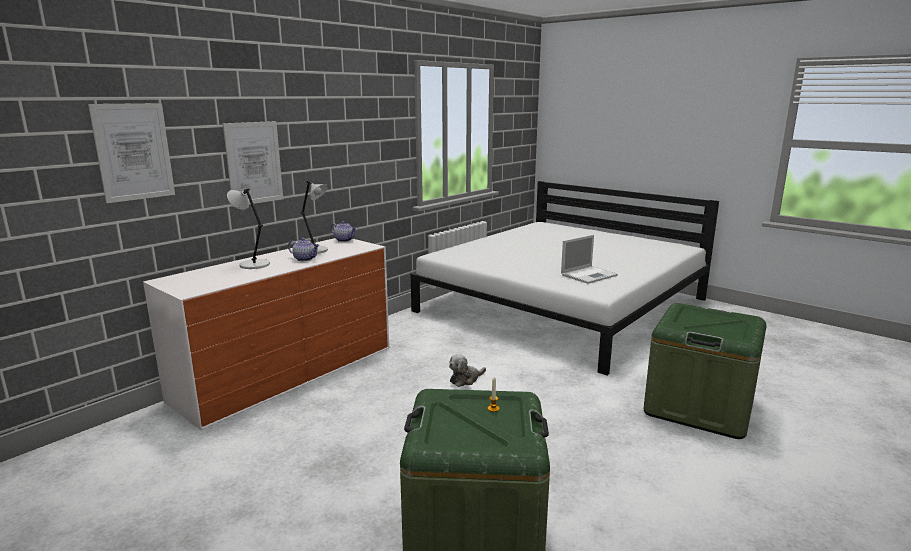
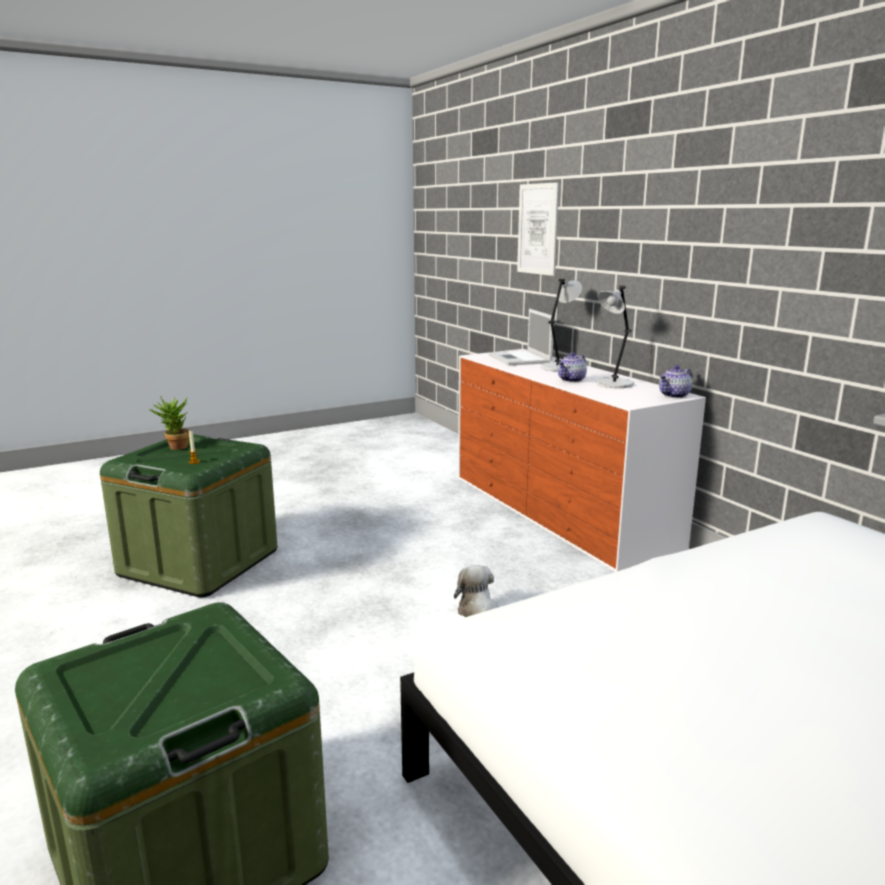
camera: 110 degrees right, 0 degrees up
picture [223,121,283,207] -> none
laptop [561,235,618,284] -> laptop moved to [488,309,554,366]
none -> potted plant [149,396,190,450]

